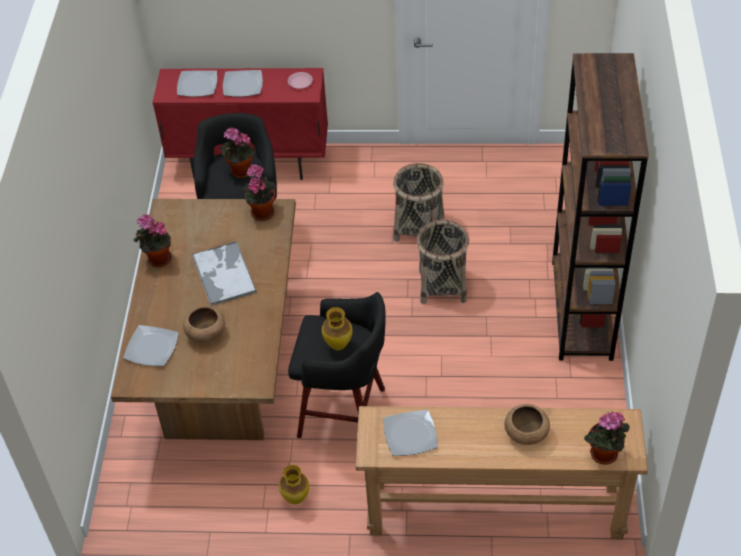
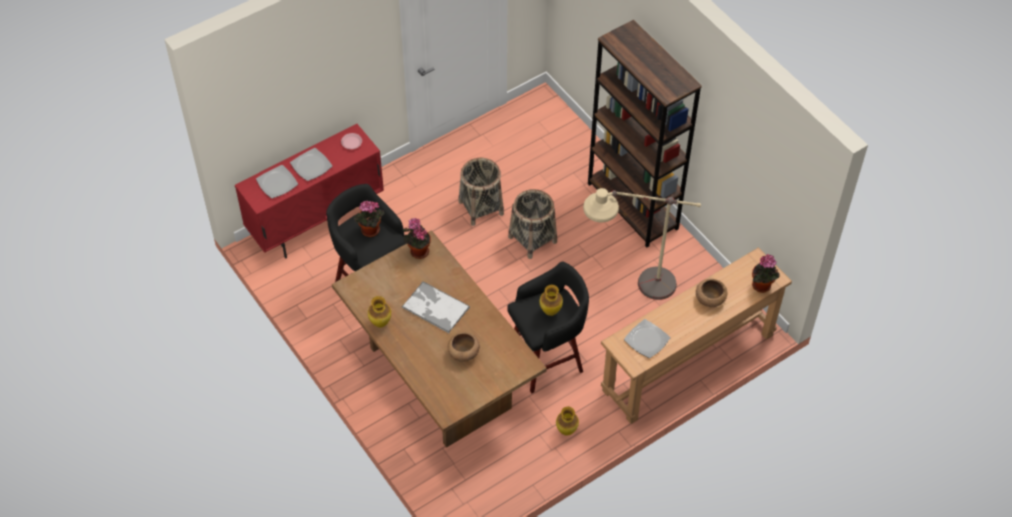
camera: 40 degrees left, 5 degrees up
plate [123,325,179,366] -> none
potted plant [134,215,172,267] -> vase [368,296,391,328]
none -> beige floor lamp [583,188,701,300]

